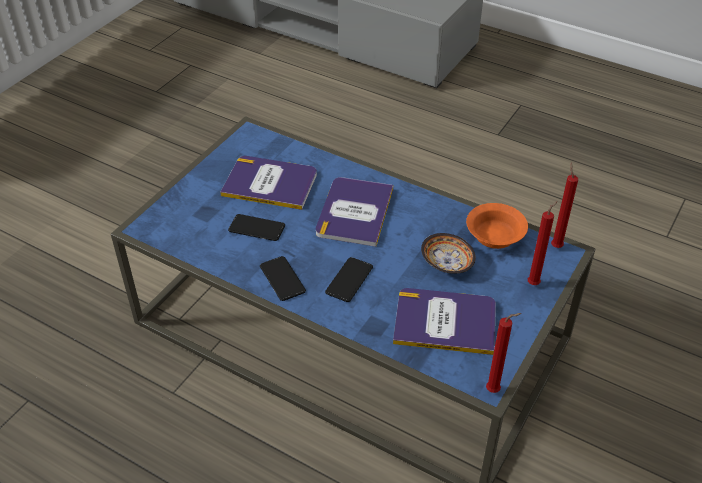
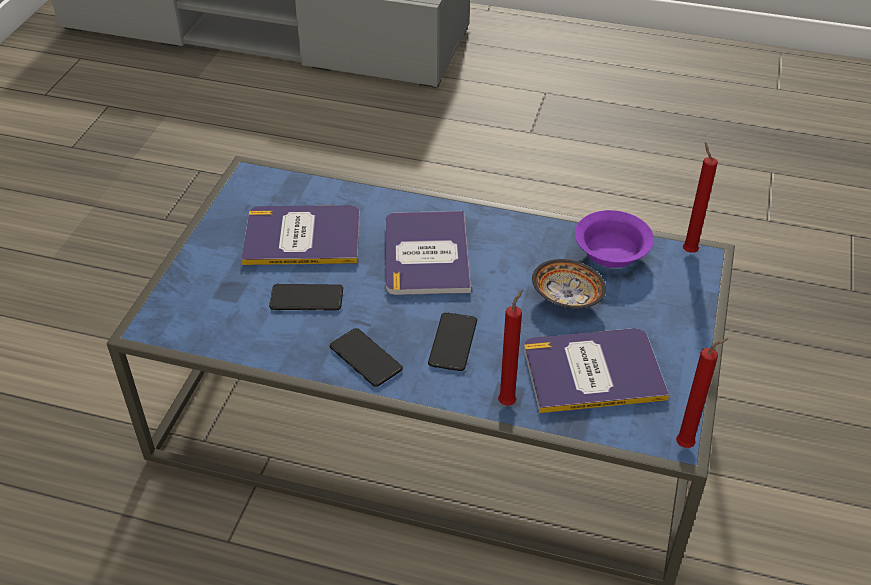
camera: 15 degrees left, 0 degrees up
orange bowl [466,203,528,249] -> purple bowl [575,210,654,268]
red candle [528,201,558,285] -> red candle moved to [498,290,523,406]

